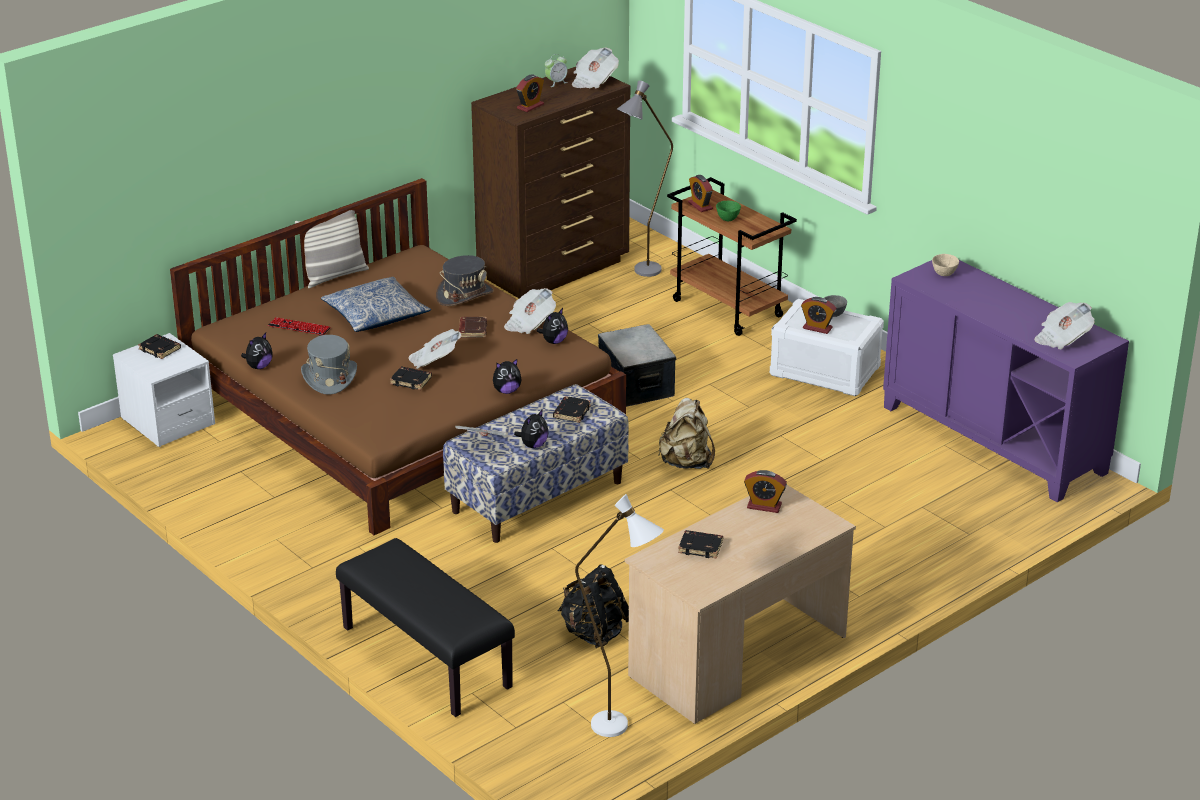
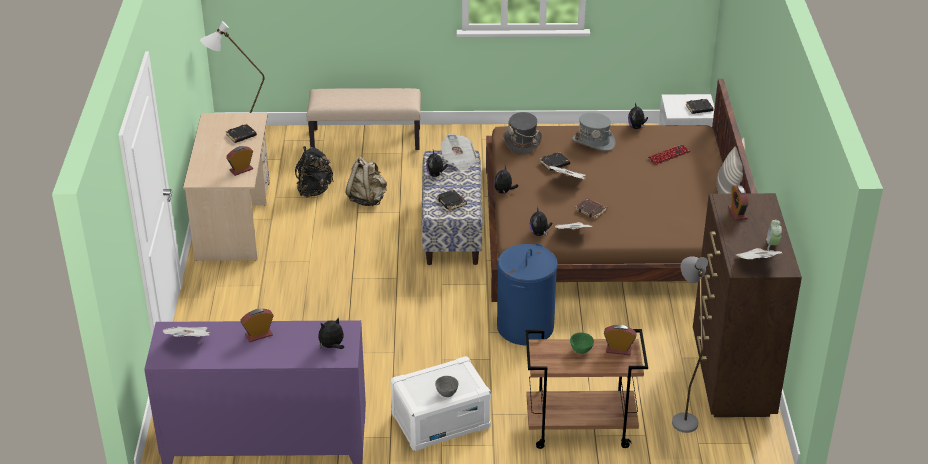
camera: 130 degrees right, 5 degrees up
pillow [321,277,431,332] -> none
black bench [336,538,515,717] -> beige bench [307,88,421,150]
grey hat [436,255,494,306] -> grey hat moved to [503,112,542,155]
storage box [598,324,676,407] -> blue laundry basket [497,243,558,345]
beige backpack [658,398,715,469] -> beige backpack moved to [346,157,387,206]
alarm clock [801,297,836,334] -> alarm clock moved to [240,309,274,342]
beige bowl [932,254,959,276] -> plush toy [318,317,344,349]

